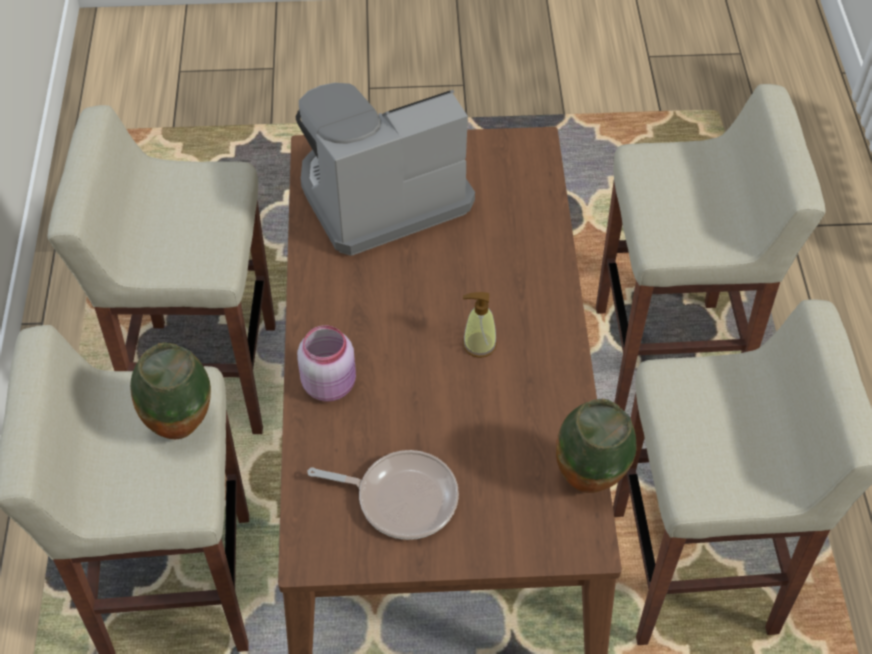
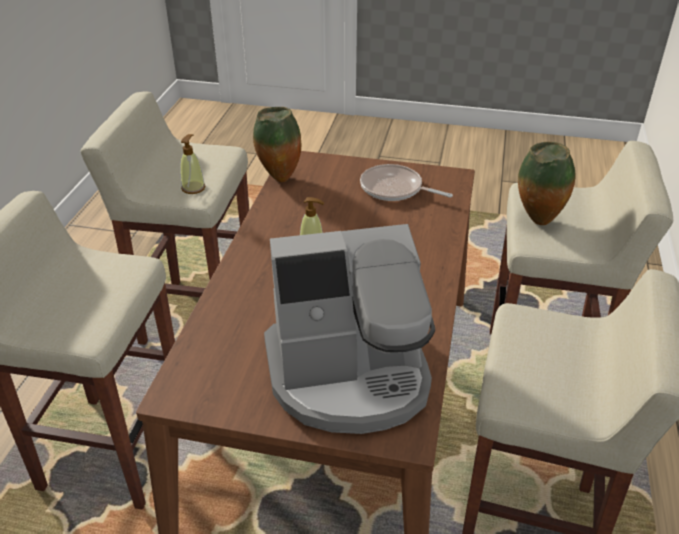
camera: 165 degrees left, 15 degrees down
pink jar [297,325,356,402] -> none
none -> soap dispenser [180,134,205,194]

